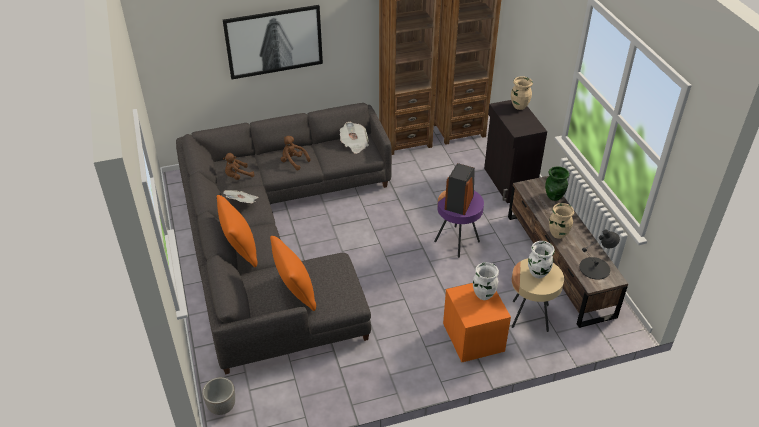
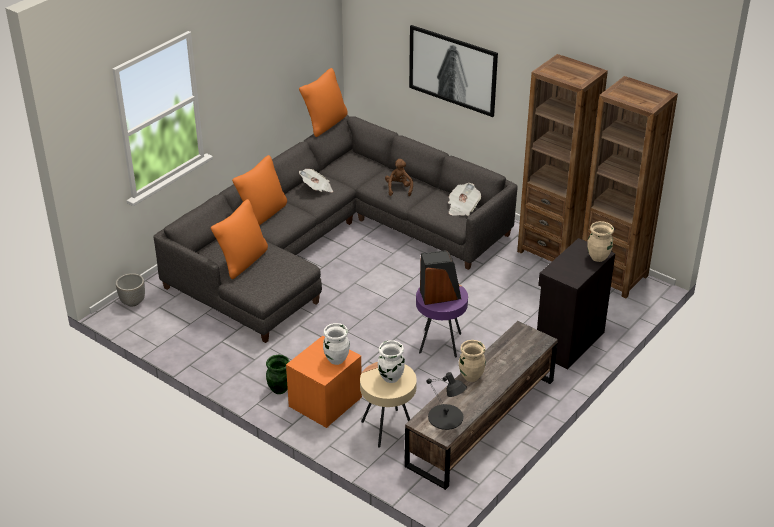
camera: 55 degrees right, 5 degrees down
brown plush toy [223,153,254,180] -> none
green vase [545,167,569,201] -> green vase moved to [266,355,289,394]
none -> orange pillow [299,68,348,137]

